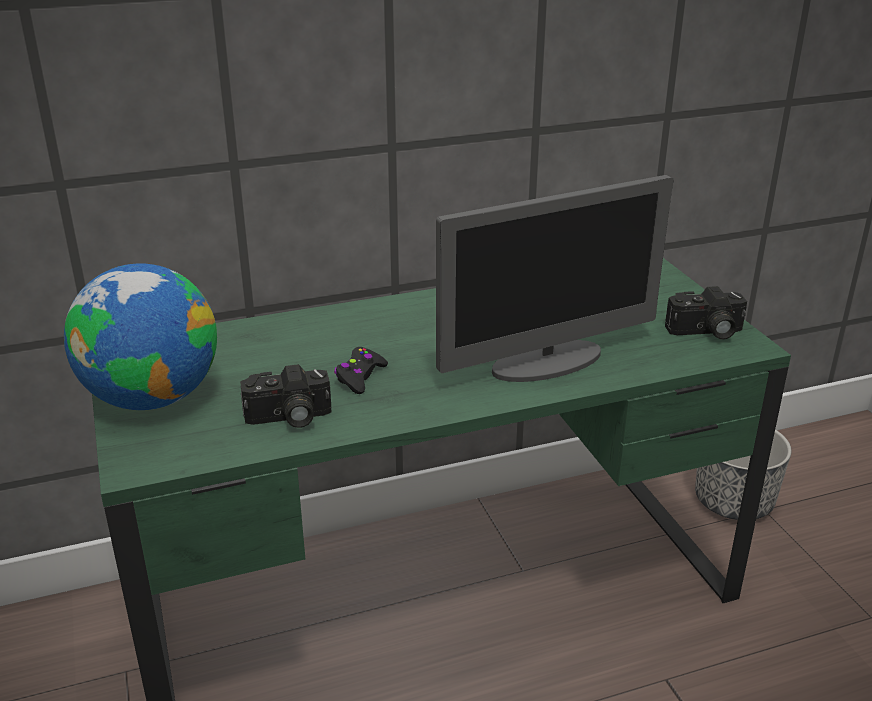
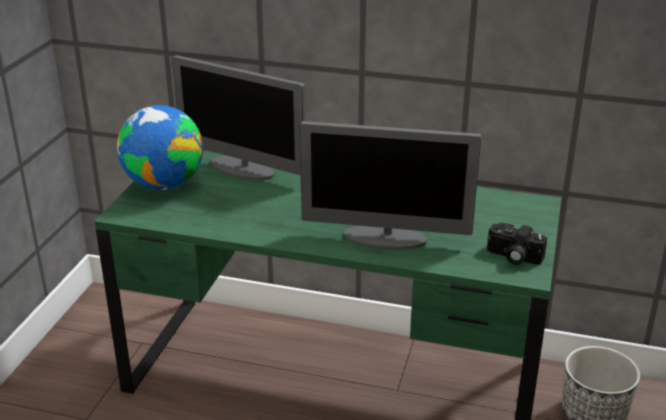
camera: 35 degrees right, 0 degrees up
camera [240,364,332,428] -> none
black game controller [334,347,388,394] -> none
none -> monitor [172,55,306,180]

